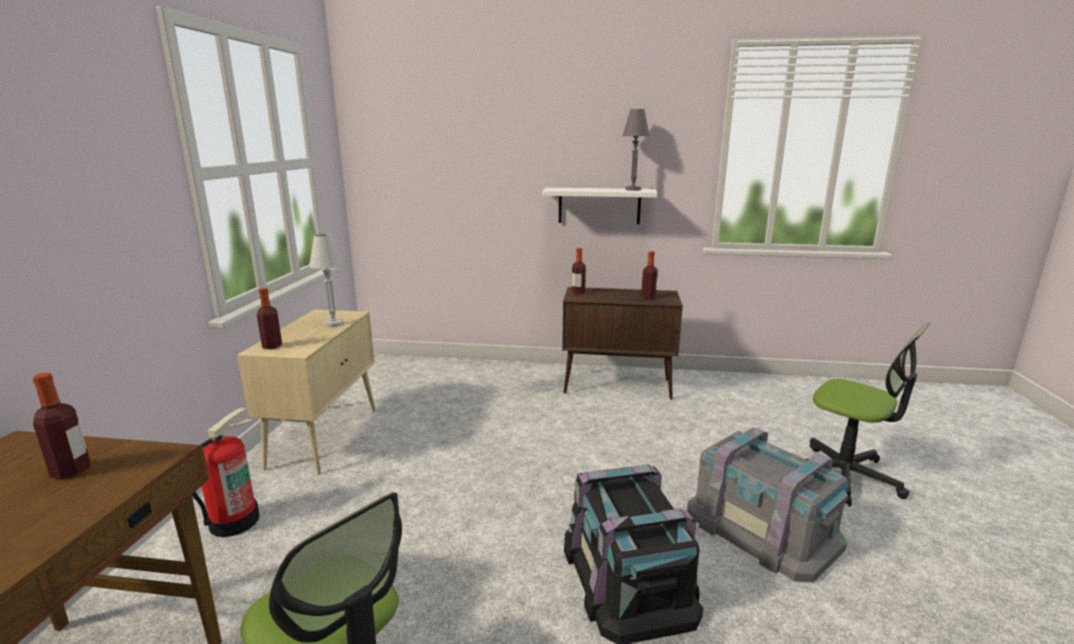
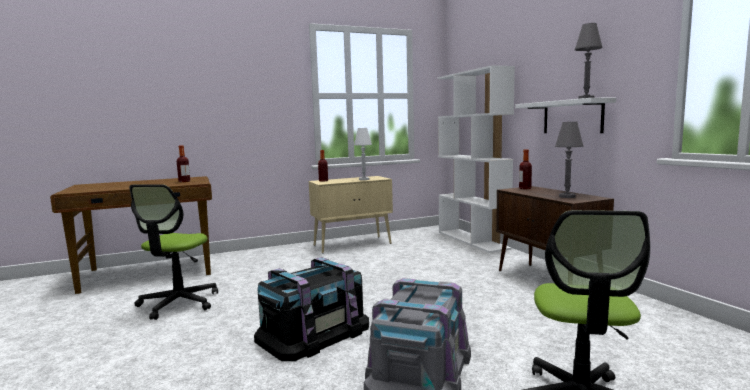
camera: 60 degrees right, 10 degrees down
fire extinguisher [192,407,260,537] -> none
bottle [641,251,658,299] -> grey table lamp [555,122,584,198]
none -> white bookcase [438,65,515,253]

